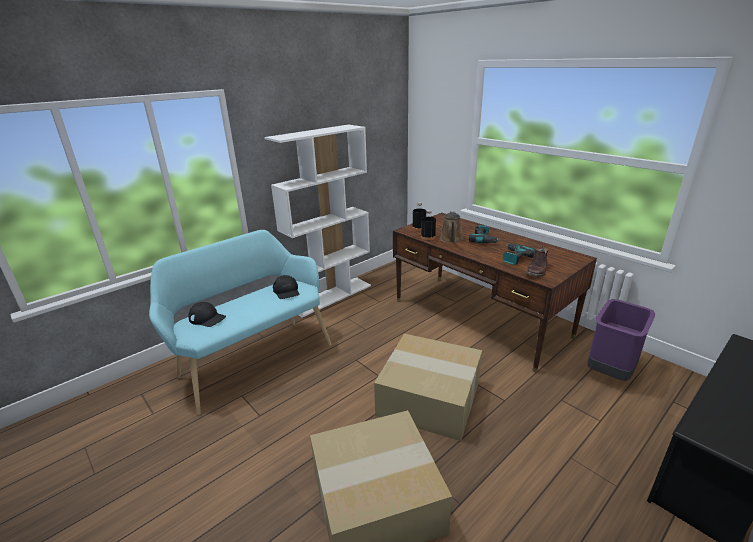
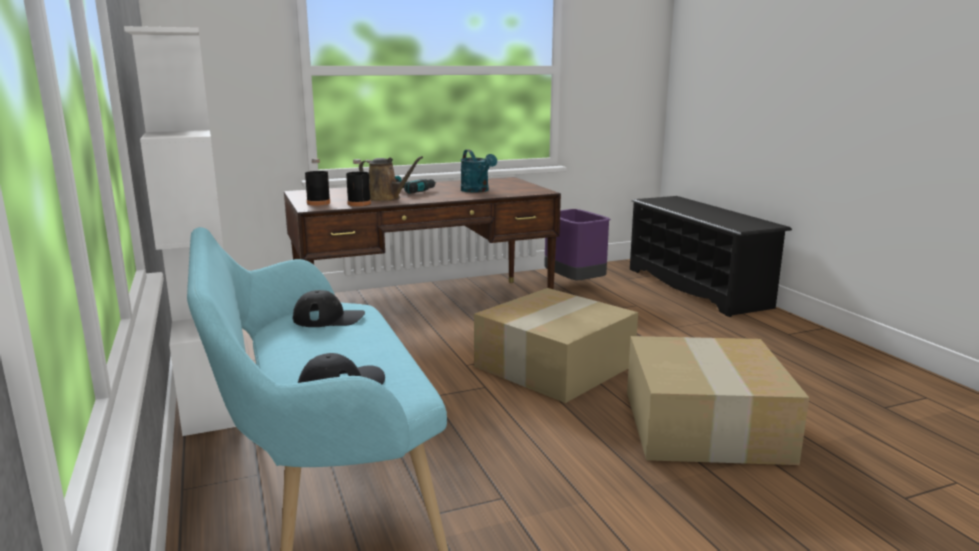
camera: 70 degrees left, 10 degrees down
power drill [503,243,536,265] -> turquoise watering can [460,149,497,193]
brown boot [526,246,548,277] -> none

